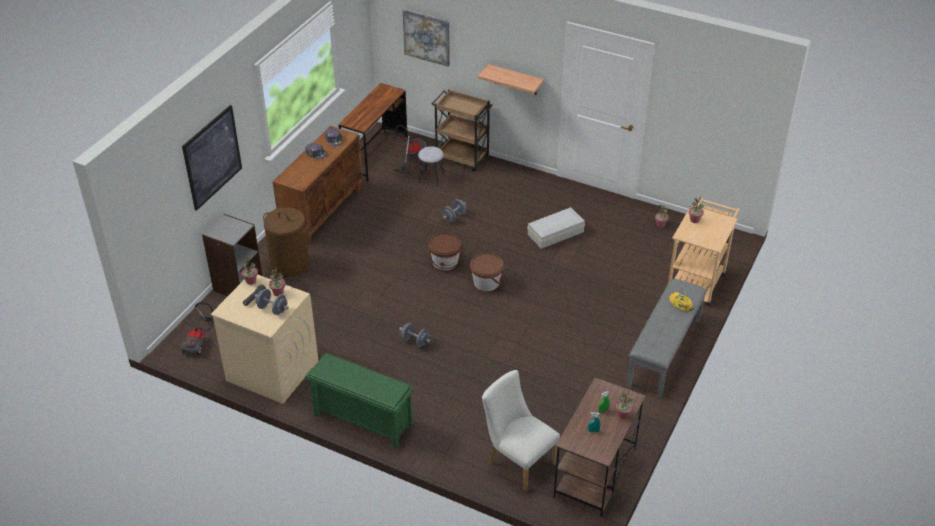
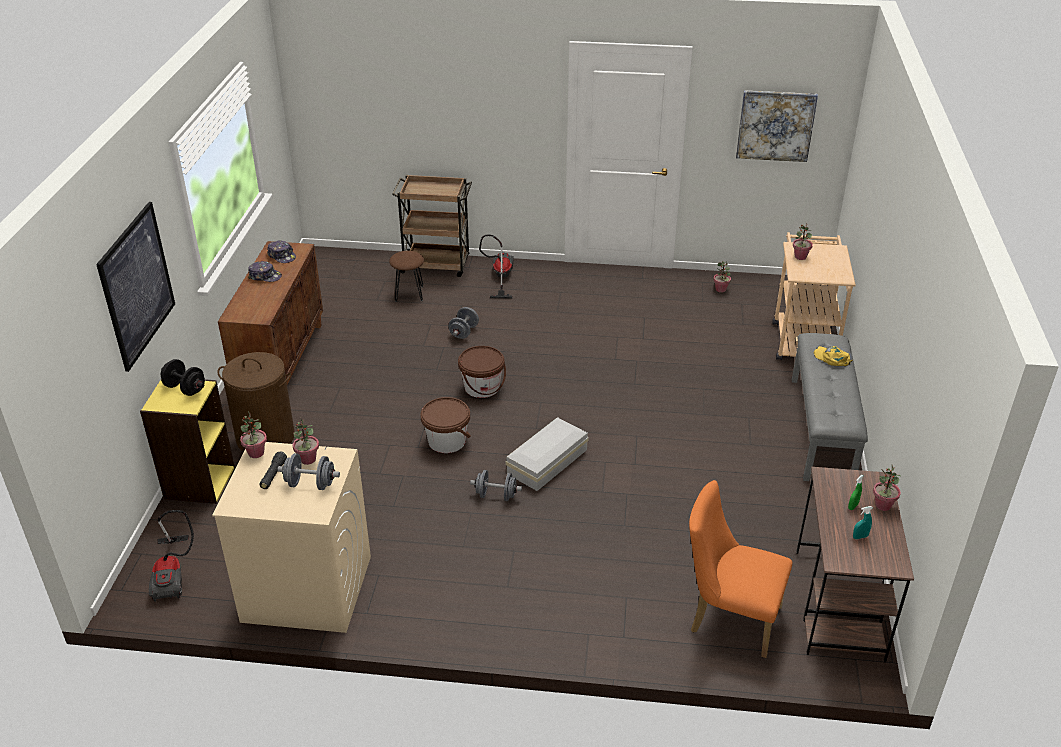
camera: 20 degrees left, 5 degrees down
grey bookcase [202,214,262,296] -> yellow bookcase [140,379,235,504]
green shoe rack [305,353,414,448] -> none
brown desk [338,83,408,182] -> none
vacuum cleaner [395,125,427,174] -> vacuum cleaner moved to [479,234,514,299]
picture [403,9,450,67] -> picture moved to [736,90,818,162]
grey stool [418,146,444,186] -> brown stool [389,251,424,302]
brown bucket [470,253,504,291] -> brown bucket moved to [420,397,471,453]
shelf [478,64,544,95] -> none
white chair [482,370,560,492] -> orange chair [689,480,792,658]
white storage box [527,207,585,249] -> white storage box moved to [505,417,589,491]
none -> black dumbbell [161,359,205,396]

